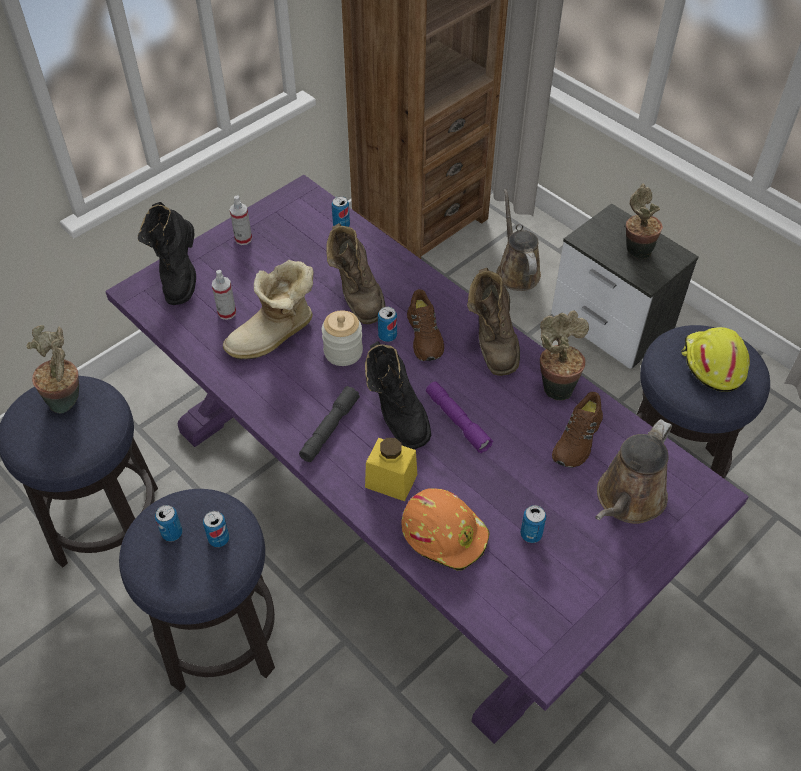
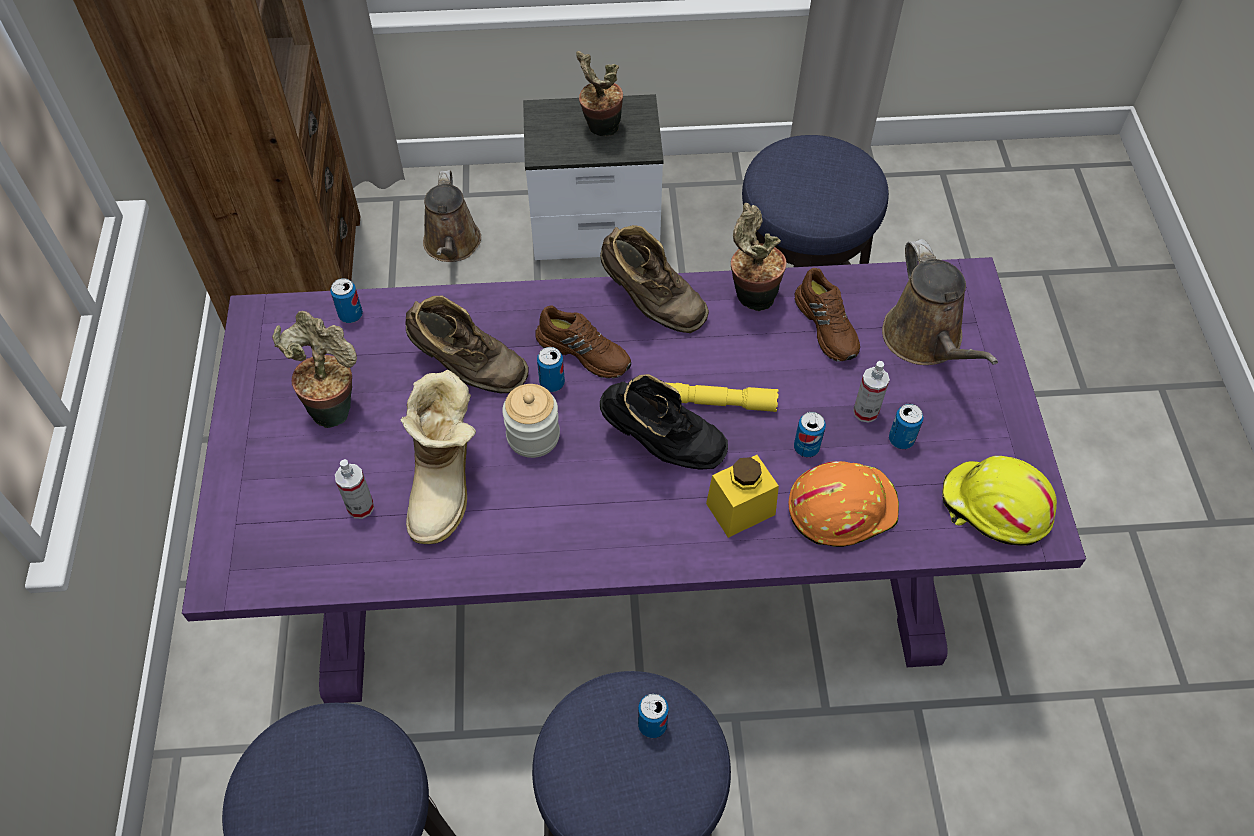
camera: 50 degrees left, 5 degrees up
potted plant [26,325,79,414] -> potted plant moved to [272,311,357,428]
black boot [138,202,196,305] -> none
can [155,505,183,542] -> can moved to [794,412,826,457]
spray bottle [230,196,252,245] -> spray bottle moved to [853,361,890,423]
grey flashlight [299,386,360,462] -> none
purple flashlight [426,382,493,453] -> yellow flashlight [667,383,778,412]
brown watering can [496,189,541,291] -> brown watering can turned 120 degrees counterclockwise [423,170,481,262]
yellow hard hat [681,327,750,392] -> yellow hard hat moved to [942,456,1057,546]

